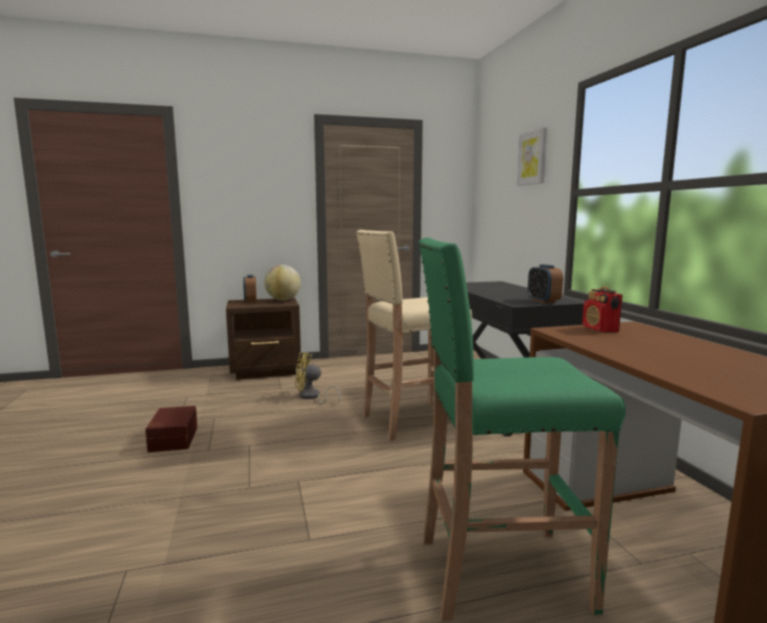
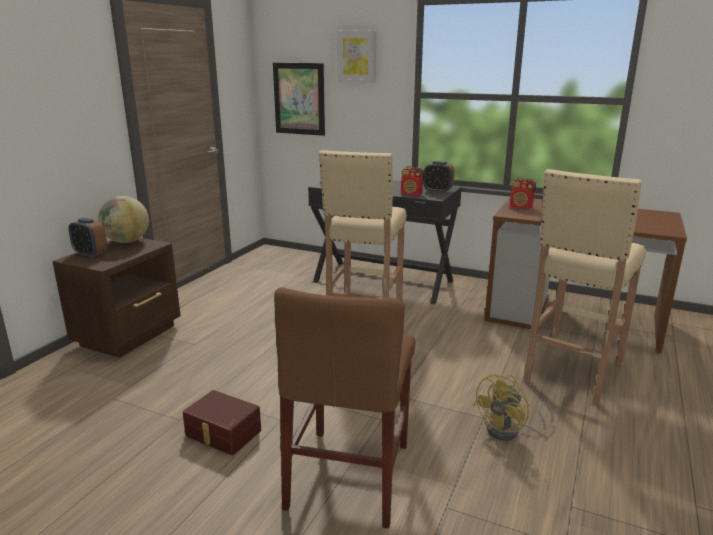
camera: 50 degrees left, 10 degrees up
yellow fan [295,352,340,404] -> yellow fan moved to [473,374,554,441]
green stool [418,238,626,621] -> beige stool [523,169,646,405]
none -> picture [273,63,325,136]
none -> brown chair [274,287,416,529]
none -> radio [401,166,424,196]

